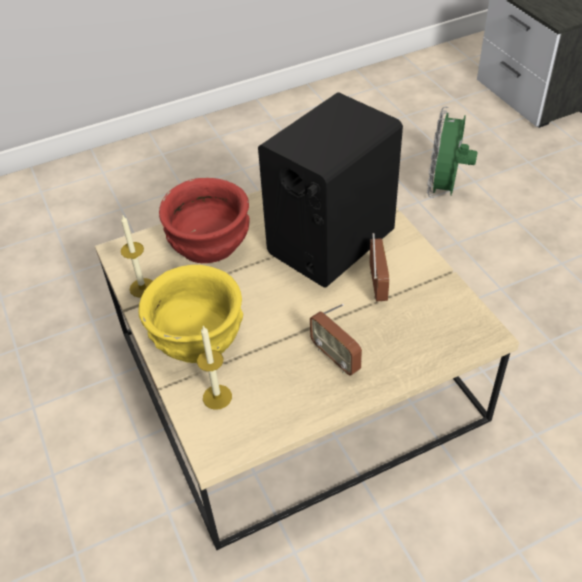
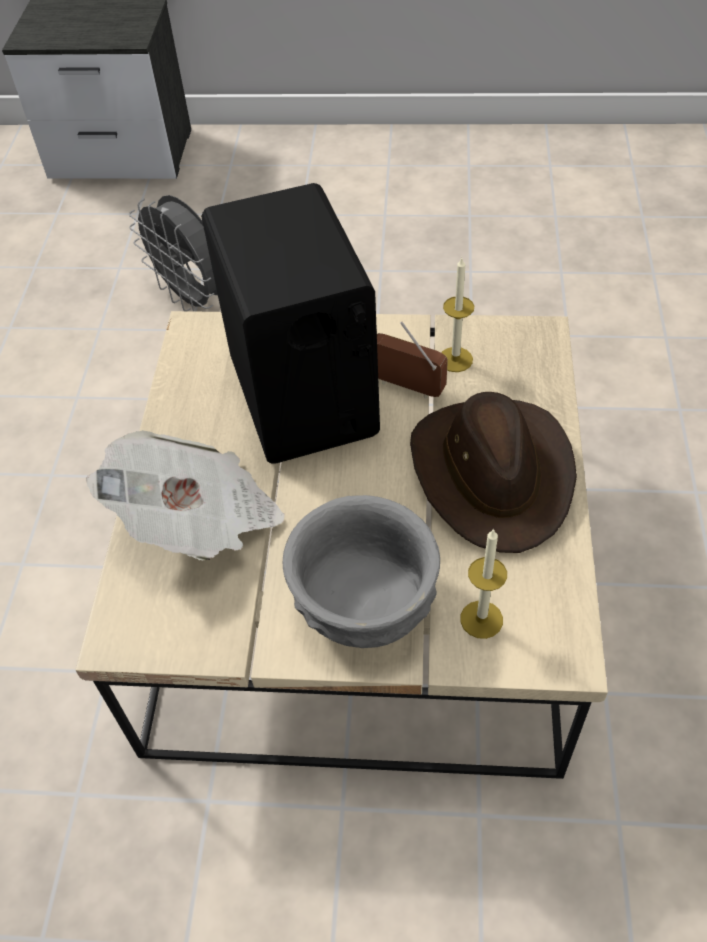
camera: 60 degrees left, 5 degrees up
candle [121,214,153,297] -> candle moved to [441,258,474,372]
yellow bowl [139,265,243,363] -> grey bowl [283,495,440,648]
red bowl [159,178,250,263] -> newspaper [86,430,285,561]
radio [310,304,362,376] -> brown hat [410,392,577,553]
green fan [427,107,478,198] -> grey fan [129,195,218,312]

